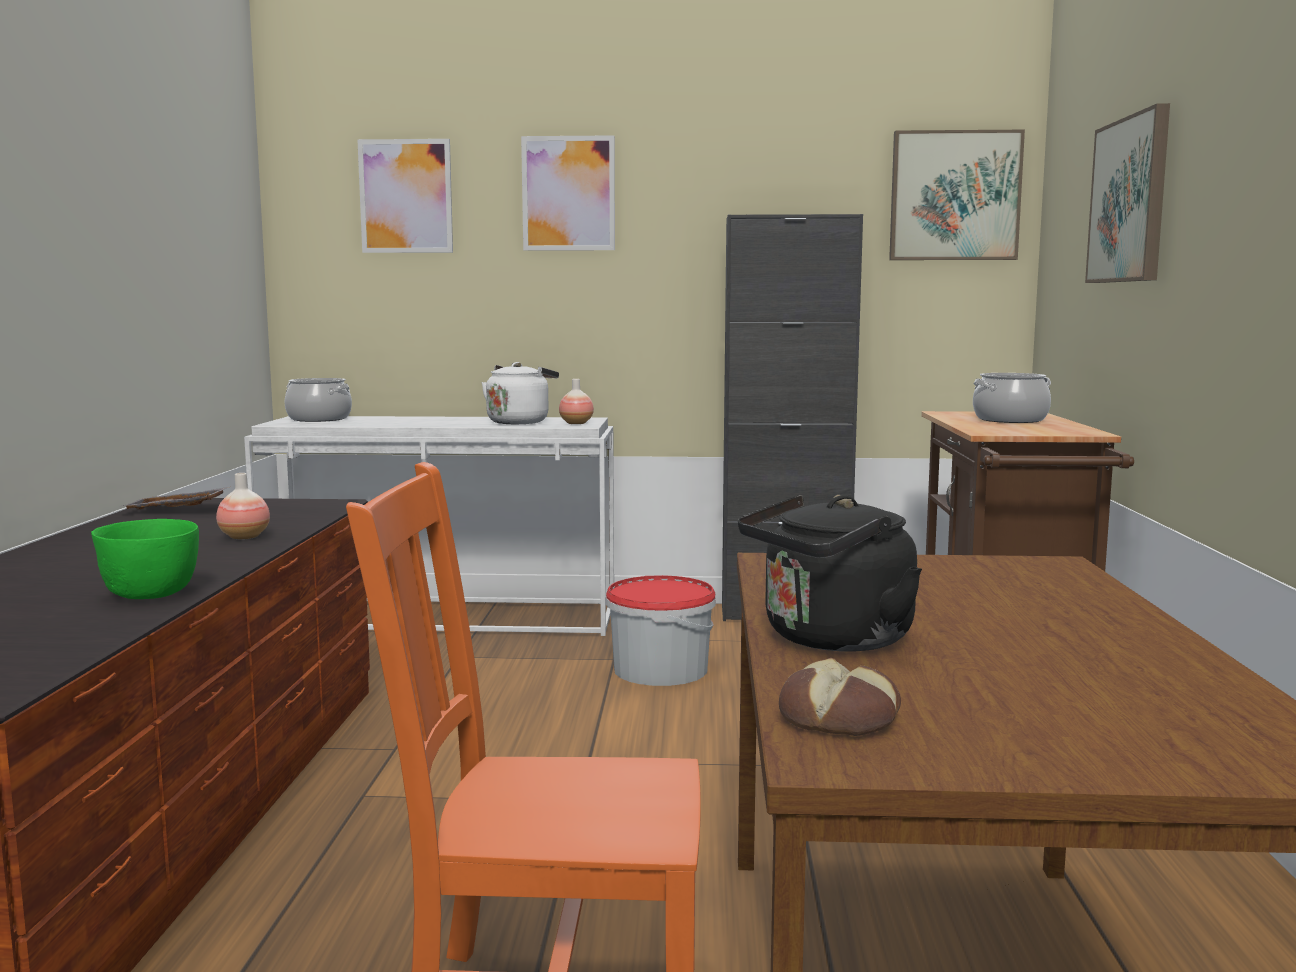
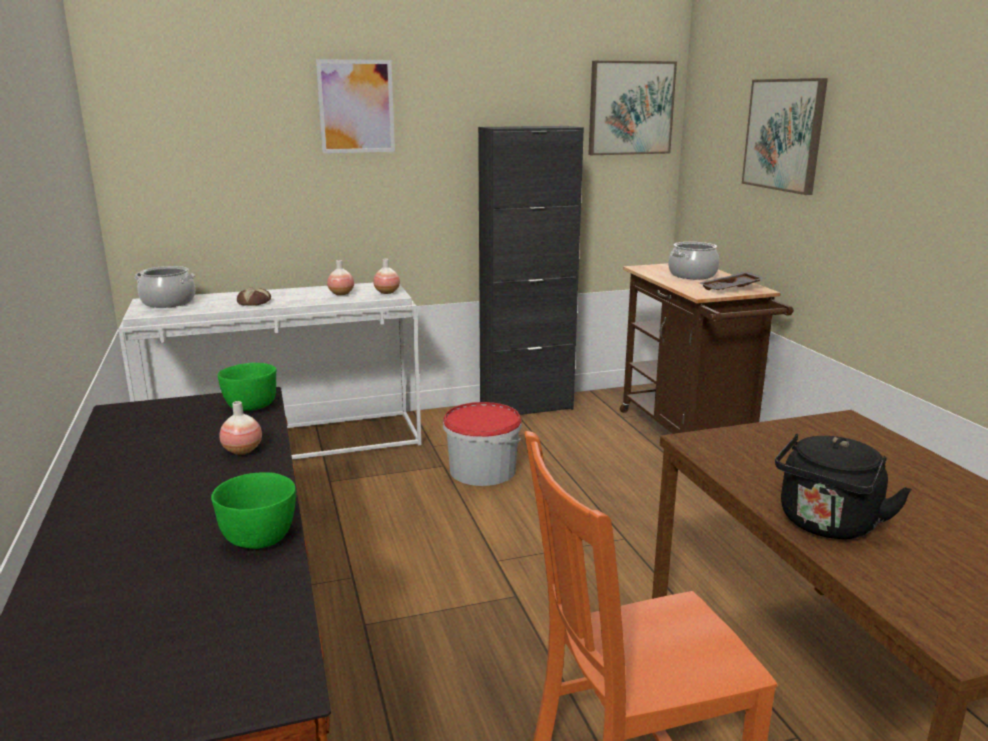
camera: 20 degrees left, 10 degrees up
grey tray [123,487,229,510] -> grey tray moved to [699,272,765,290]
picture [357,139,453,253] -> none
white kettle [481,362,559,424] -> vase [327,260,354,295]
bread [779,658,901,736] -> bread moved to [237,287,271,306]
none -> green bowl [218,363,276,411]

